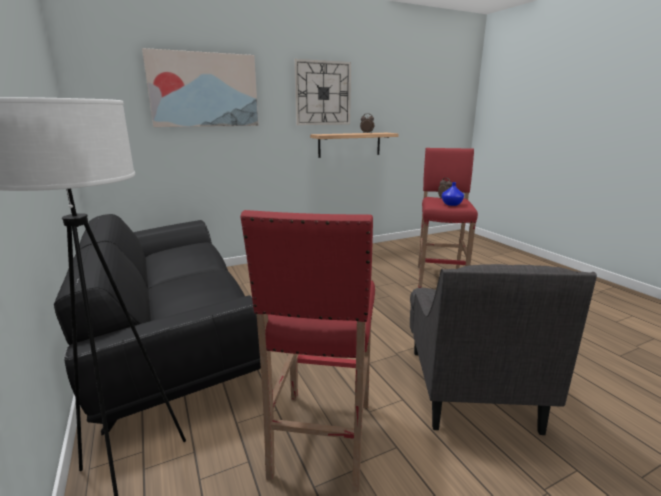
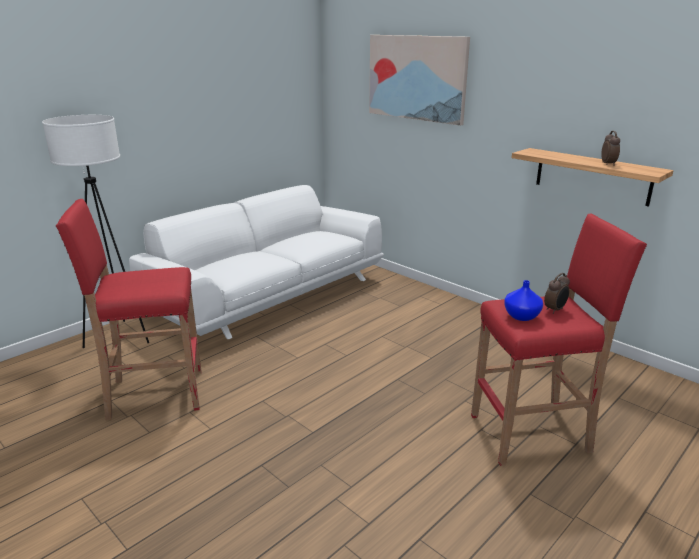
camera: 70 degrees right, 5 degrees up
black sofa [54,214,261,435] -> white sofa [129,185,384,339]
wall clock [294,59,351,125] -> none
grey armchair [410,264,597,435] -> none

